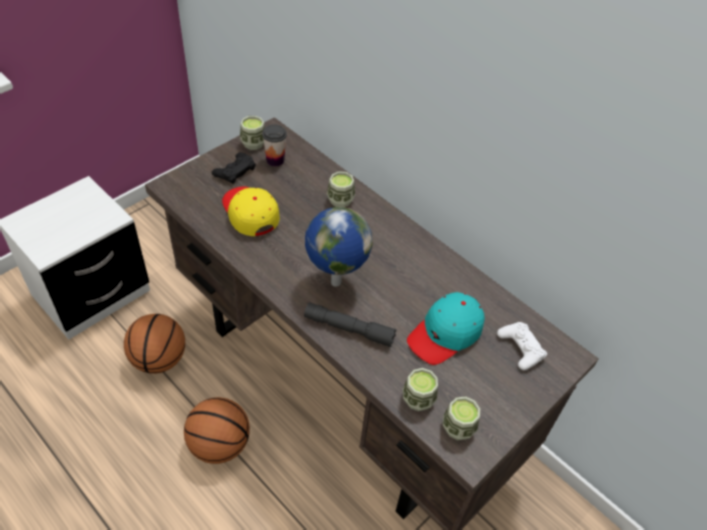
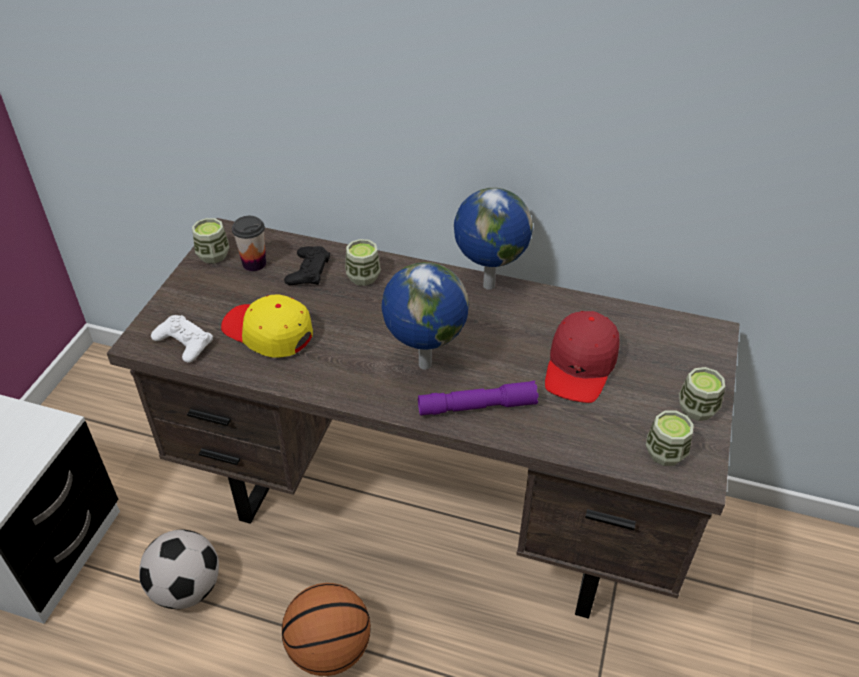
camera: 25 degrees left, 5 degrees down
basketball [124,314,185,374] -> football [139,530,219,609]
black game controller [212,152,256,184] -> black game controller moved to [284,246,330,285]
grey flashlight [304,302,397,347] -> purple flashlight [418,381,538,415]
cup [403,368,438,411] -> cup moved to [679,367,725,421]
turquoise cap [407,292,485,365] -> red cap [545,311,619,403]
white game controller [497,322,547,370] -> white game controller moved to [151,315,213,363]
none -> globe [454,188,533,290]

